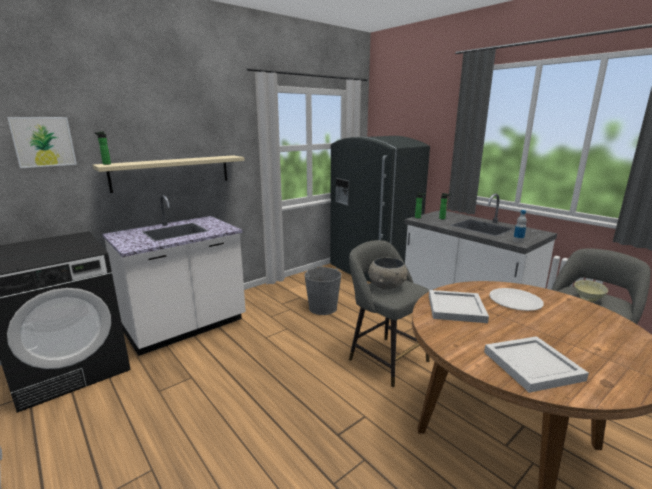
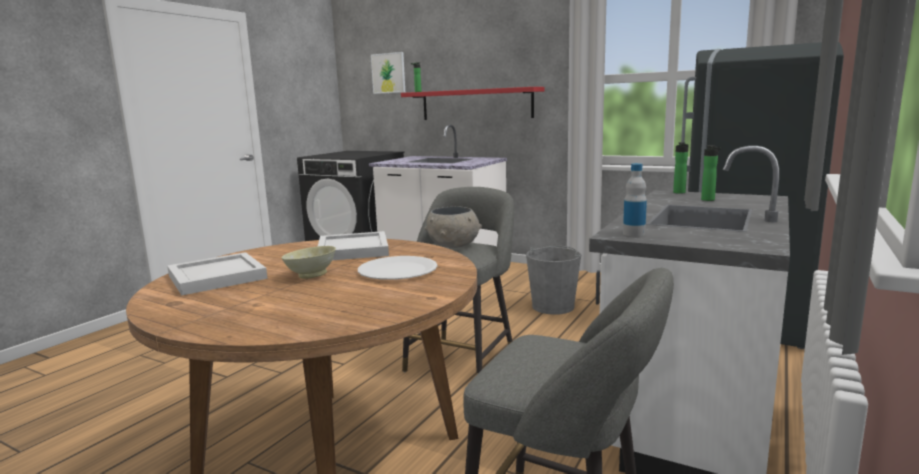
camera: 70 degrees right, 5 degrees down
beige shelf [93,155,245,193] -> red shelf [401,87,544,120]
beige bowl [574,280,608,302] -> beige bowl moved to [281,246,336,279]

